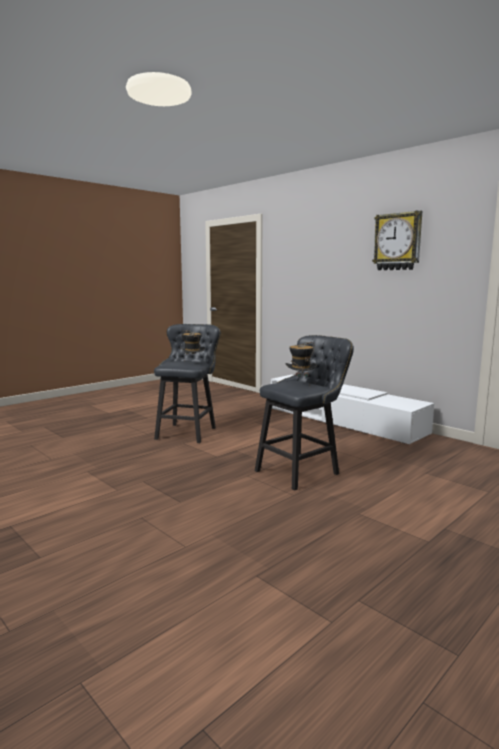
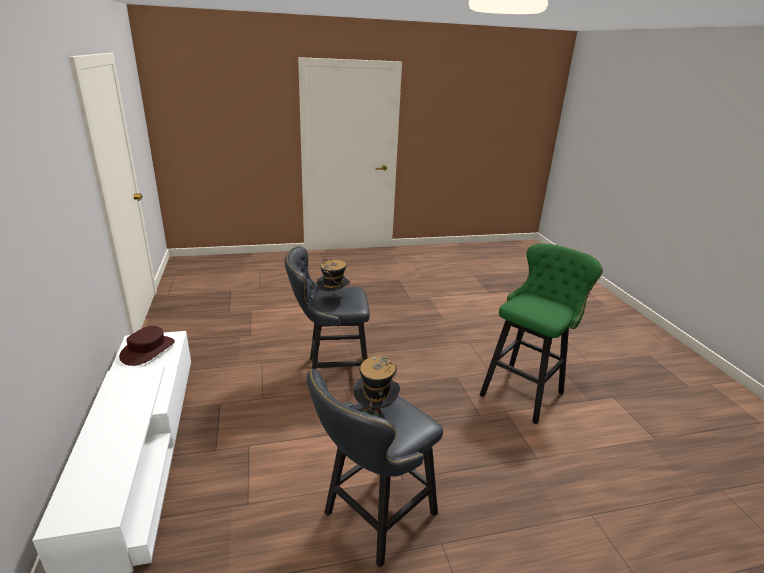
camera: 150 degrees left, 15 degrees up
wall clock [372,211,422,270] -> none
none -> brown hat [119,326,175,366]
none -> green stool [480,243,603,425]

